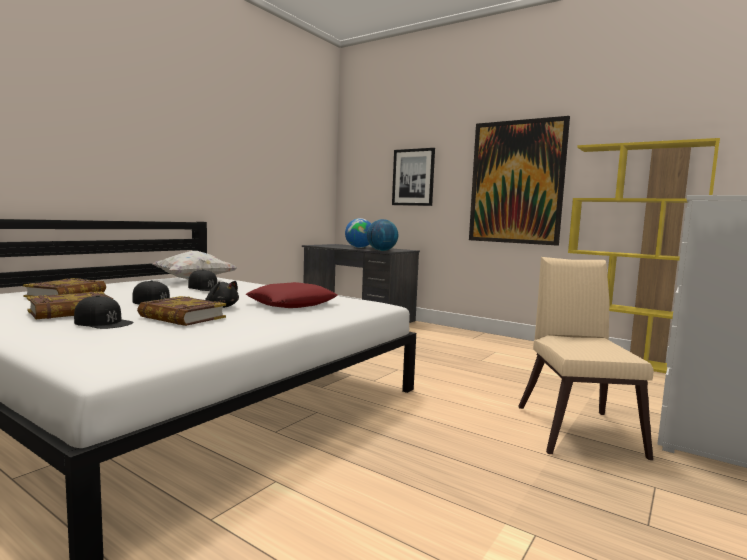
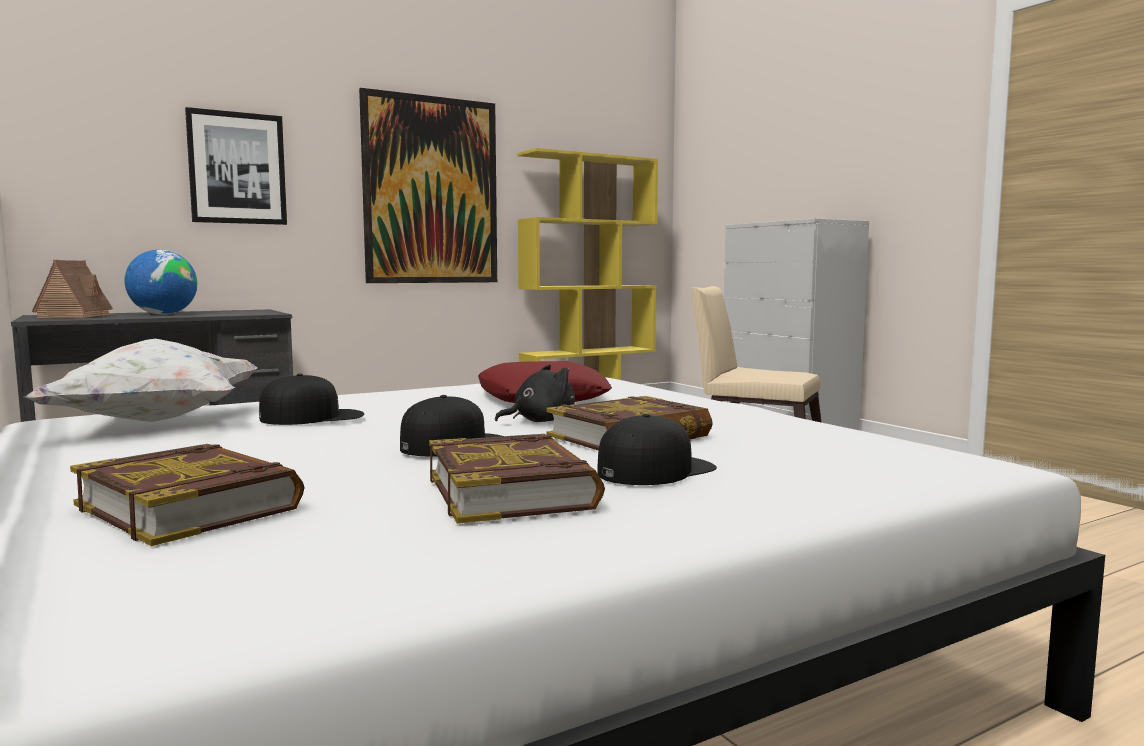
camera: 65 degrees left, 0 degrees up
globe [367,219,398,251] -> none
none -> toy house [32,260,114,318]

